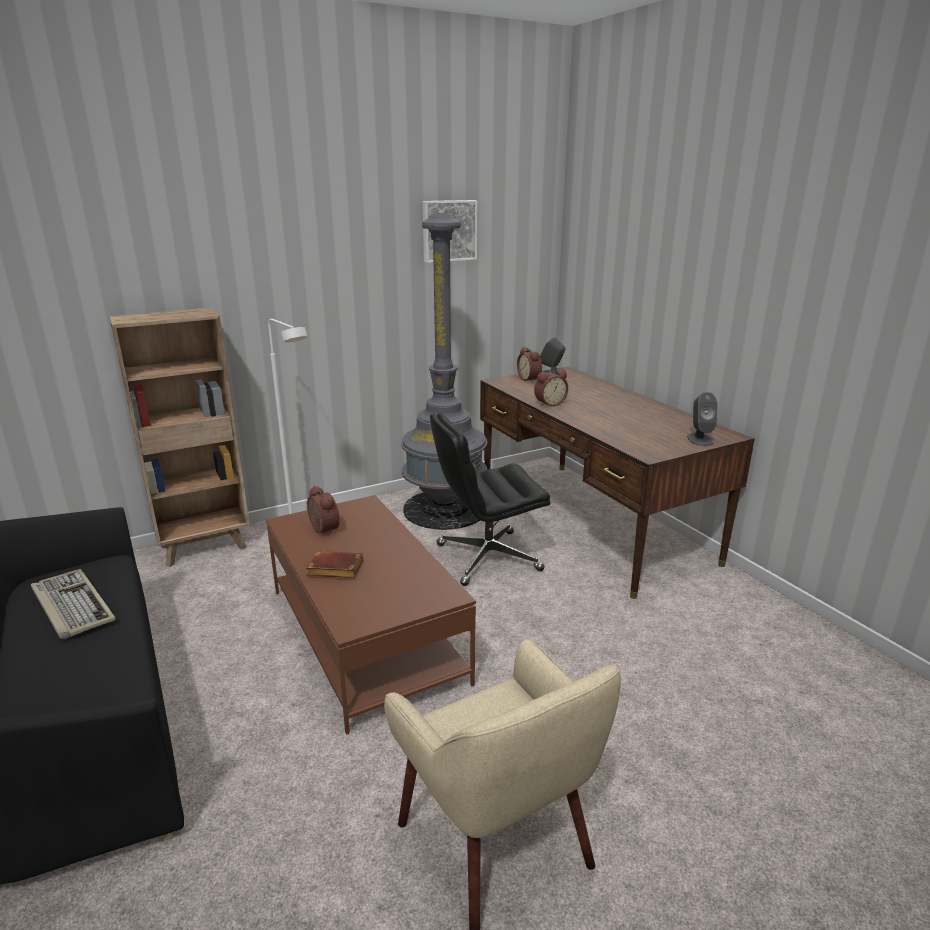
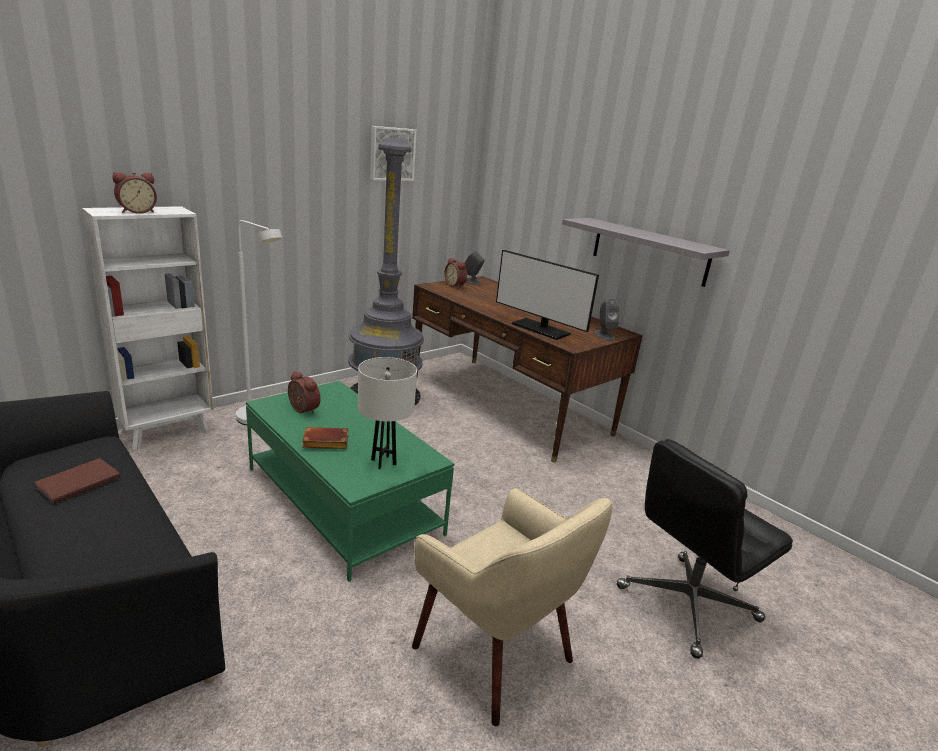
camera: 15 degrees left, 0 degrees up
keyboard [31,569,116,639] -> brown book [34,458,120,504]
brown bookcase [109,308,250,567] -> white bookcase [82,206,214,450]
brown coffee table [266,495,476,734] -> green coffee table [246,381,454,582]
black office chair [430,413,550,586] -> black office chair moved to [617,439,793,659]
alarm clock [534,369,568,407] -> alarm clock moved to [112,172,157,214]
none -> white table lamp [358,357,417,469]
none -> monitor [496,250,599,340]
none -> grey shelf [562,218,730,287]

